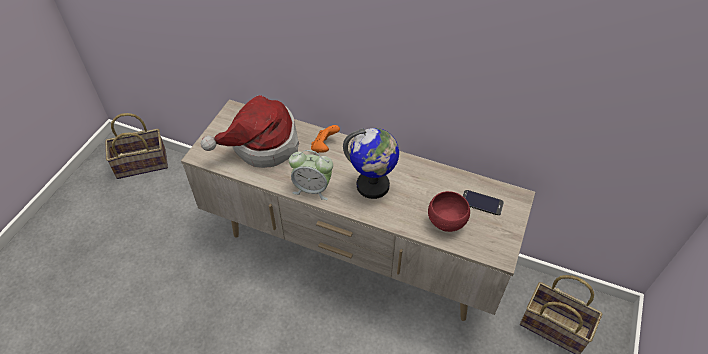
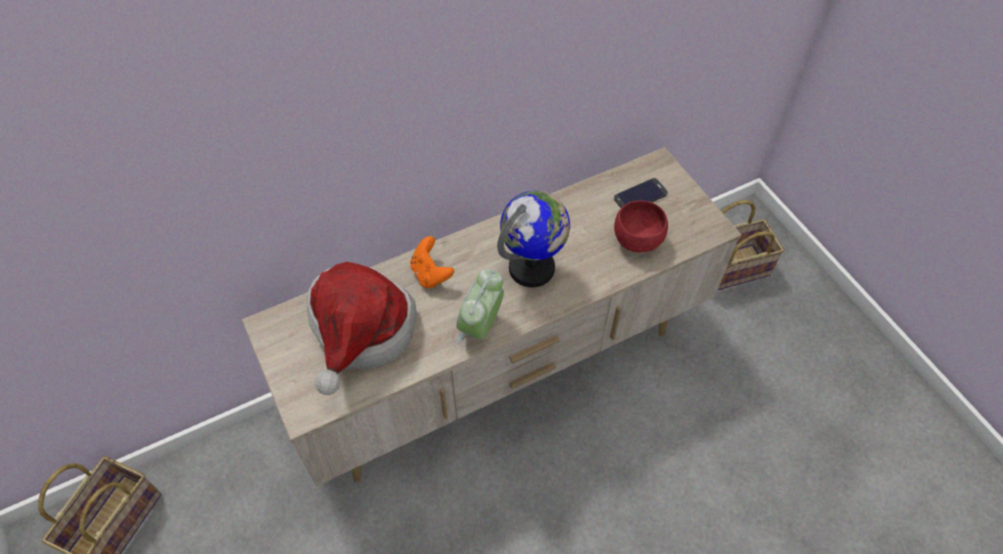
camera: 50 degrees left, 5 degrees up
alarm clock [289,150,333,200] -> alarm clock turned 150 degrees clockwise [456,269,504,344]

